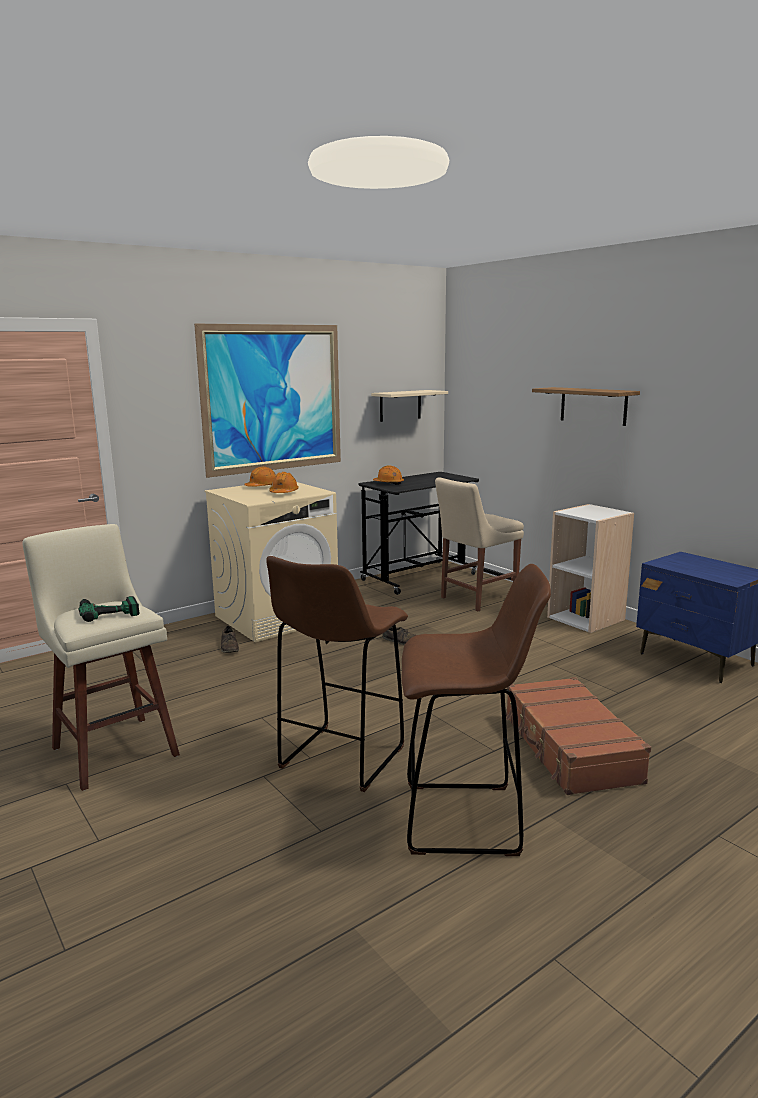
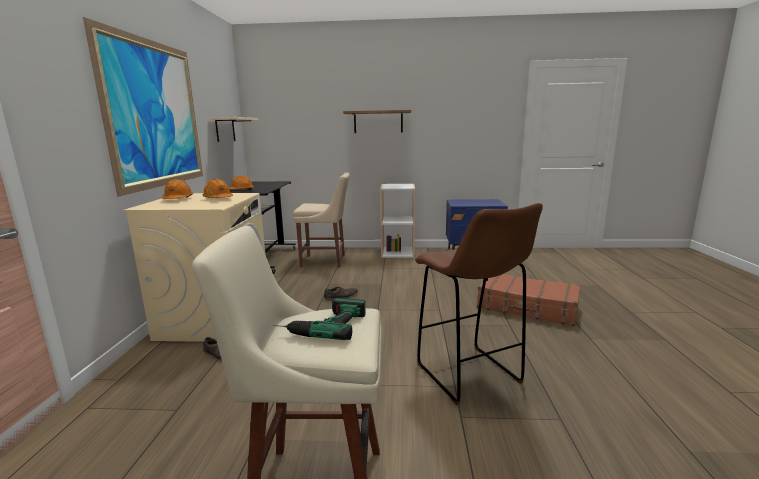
camera: 50 degrees left, 0 degrees up
brown stool [401,564,551,856] -> none
beige chair [435,477,524,611] -> beige chair turned 90 degrees counterclockwise [293,172,350,267]

